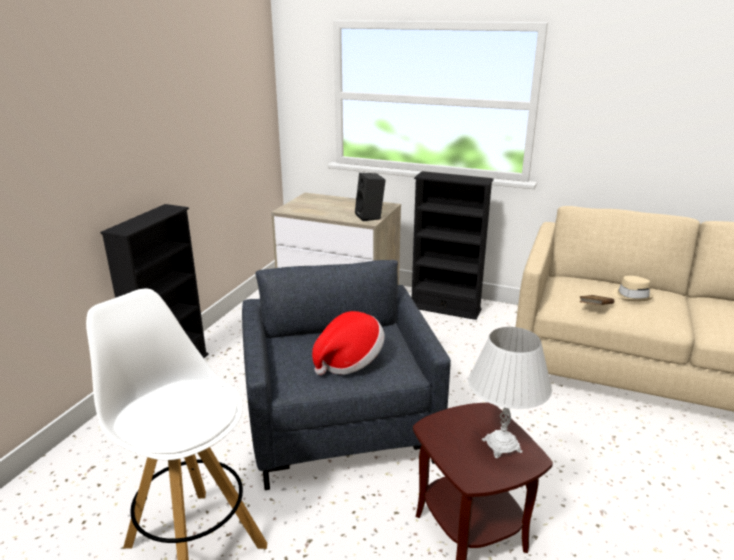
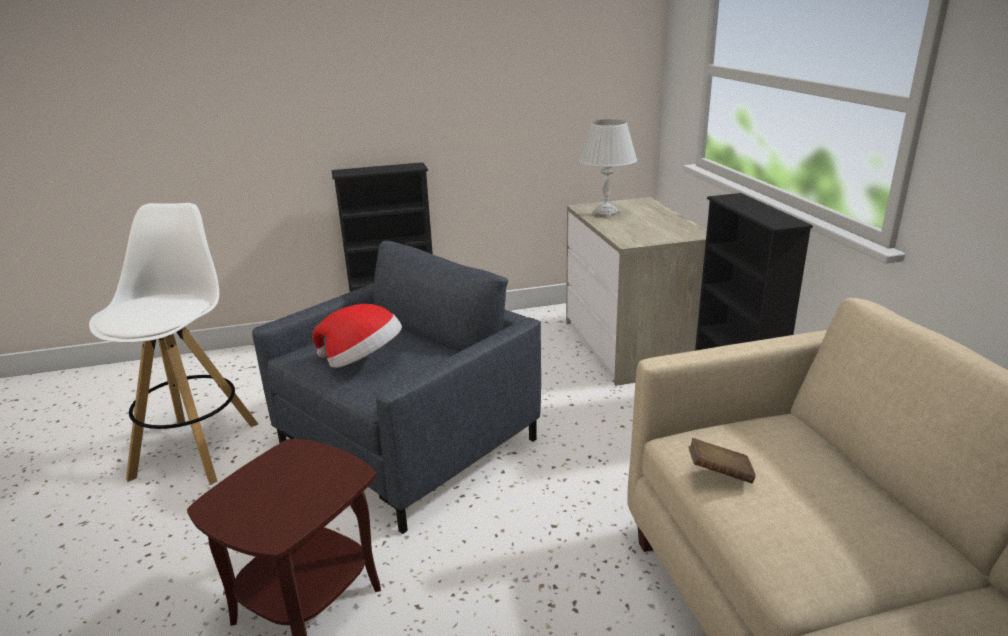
camera: 55 degrees right, 0 degrees up
black speaker [355,173,386,221] -> none
white table lamp [468,327,552,458] -> white table lamp moved to [579,119,637,218]
beige hat [613,276,654,301] -> none

